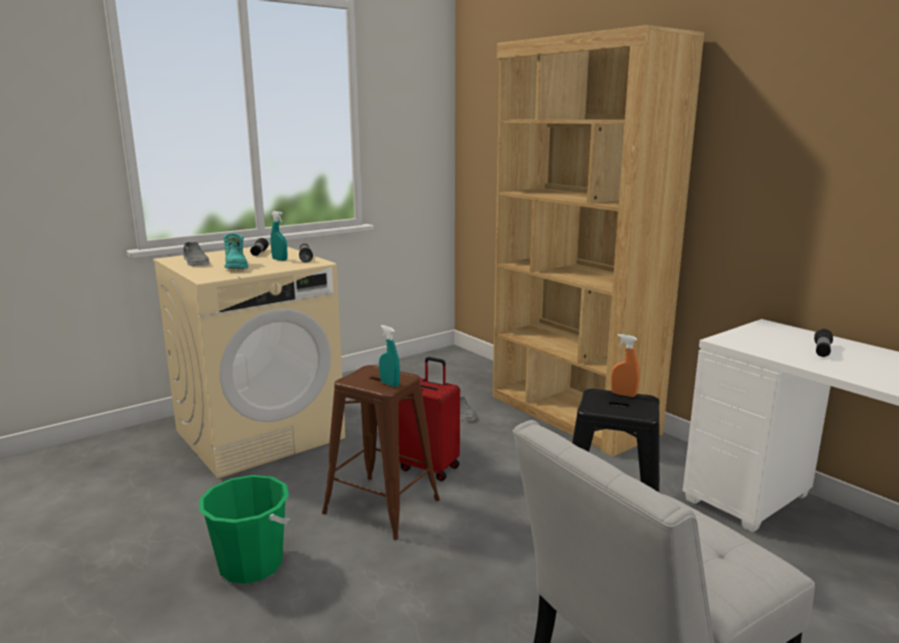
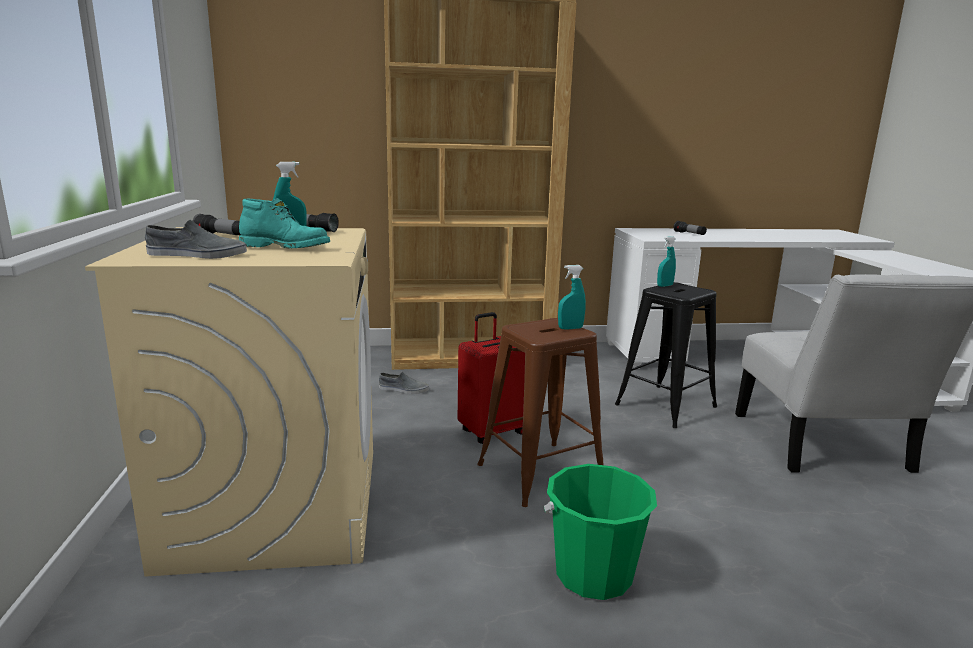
camera: 60 degrees left, 0 degrees up
orange spray bottle [611,334,640,397] -> turquoise spray bottle [657,236,676,287]

